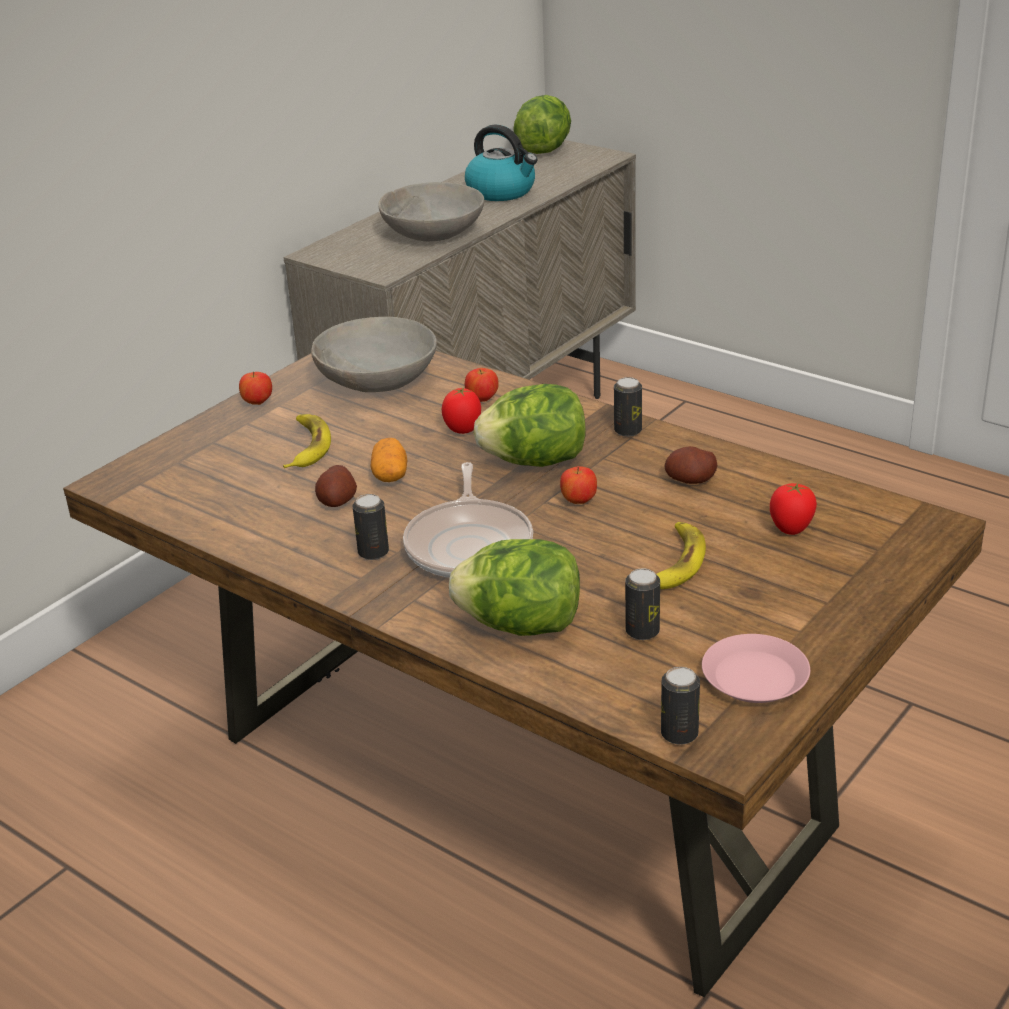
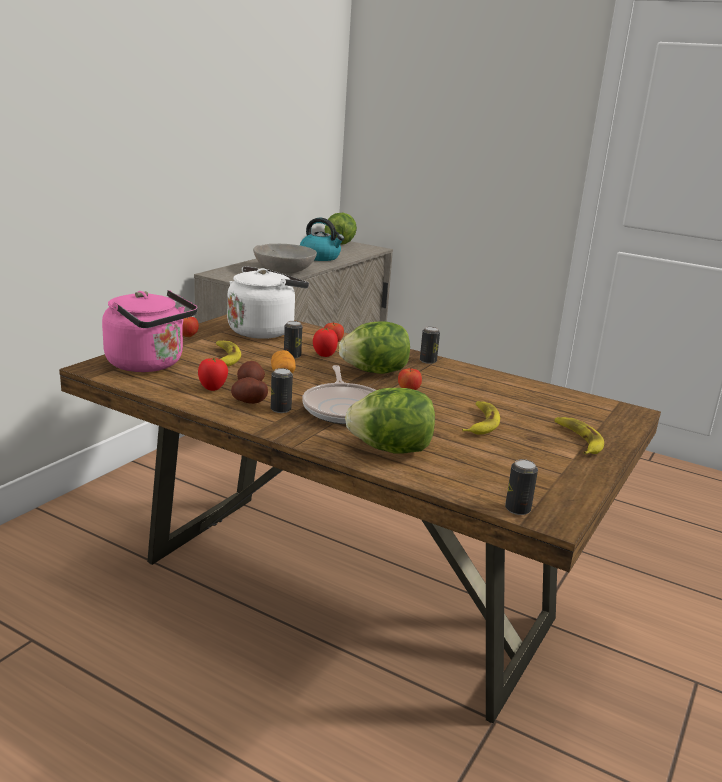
camera: 10 degrees left, 10 degrees down
grey bowl [311,317,436,392] -> white kettle [227,266,309,339]
can [625,568,660,640] -> can moved to [284,321,302,359]
potato [664,446,717,484] -> potato moved to [231,377,268,404]
pink plate [702,634,810,703] -> none
tomato [770,483,817,535] -> tomato moved to [198,358,228,391]
none -> pink kettle [102,290,198,372]
none -> banana [555,417,604,454]

